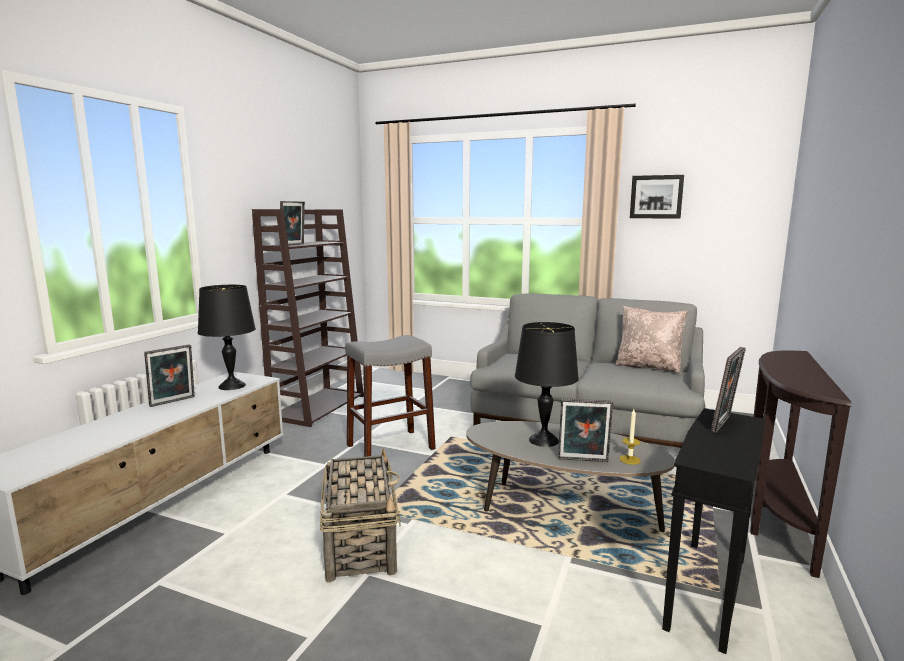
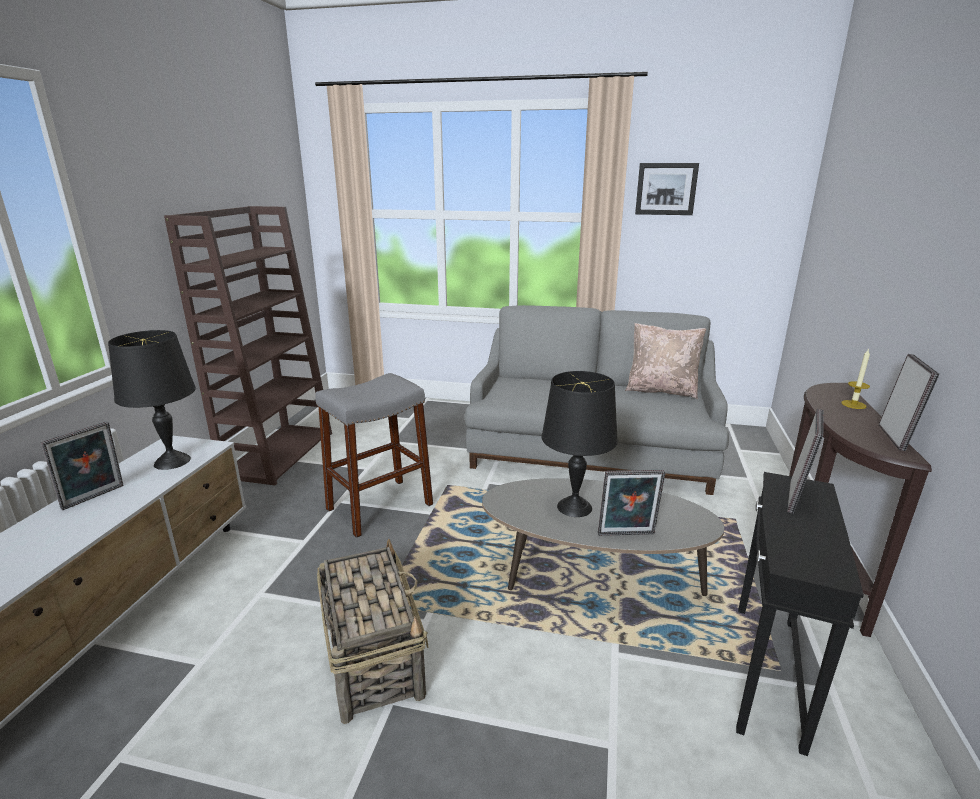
camera: 10 degrees left, 10 degrees up
picture frame [280,201,305,245] -> picture frame moved to [878,354,940,451]
candle [620,409,641,465] -> candle moved to [841,348,870,409]

